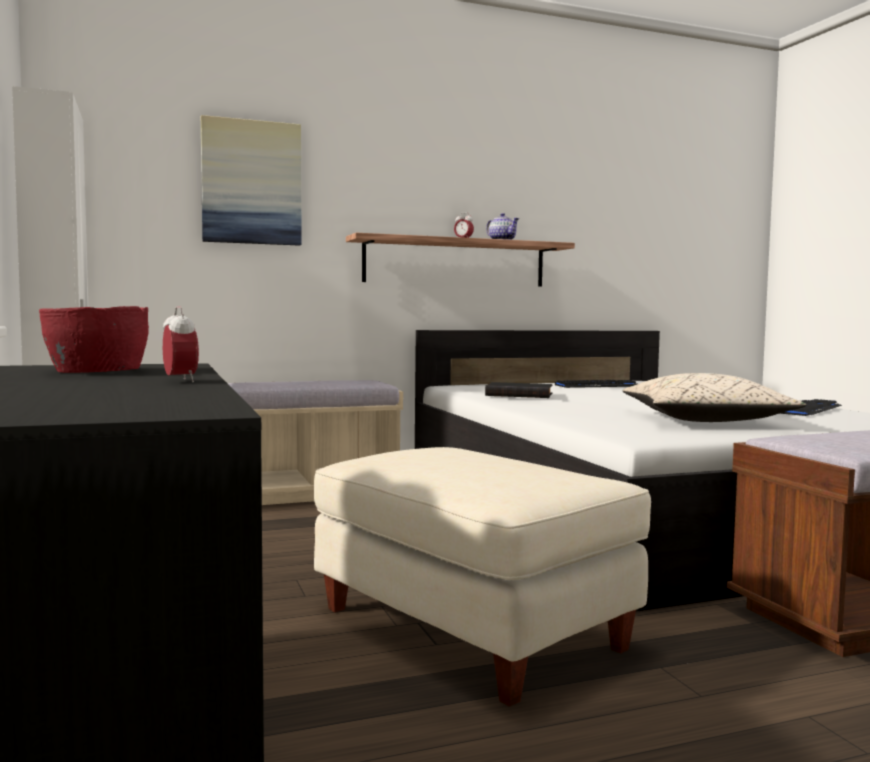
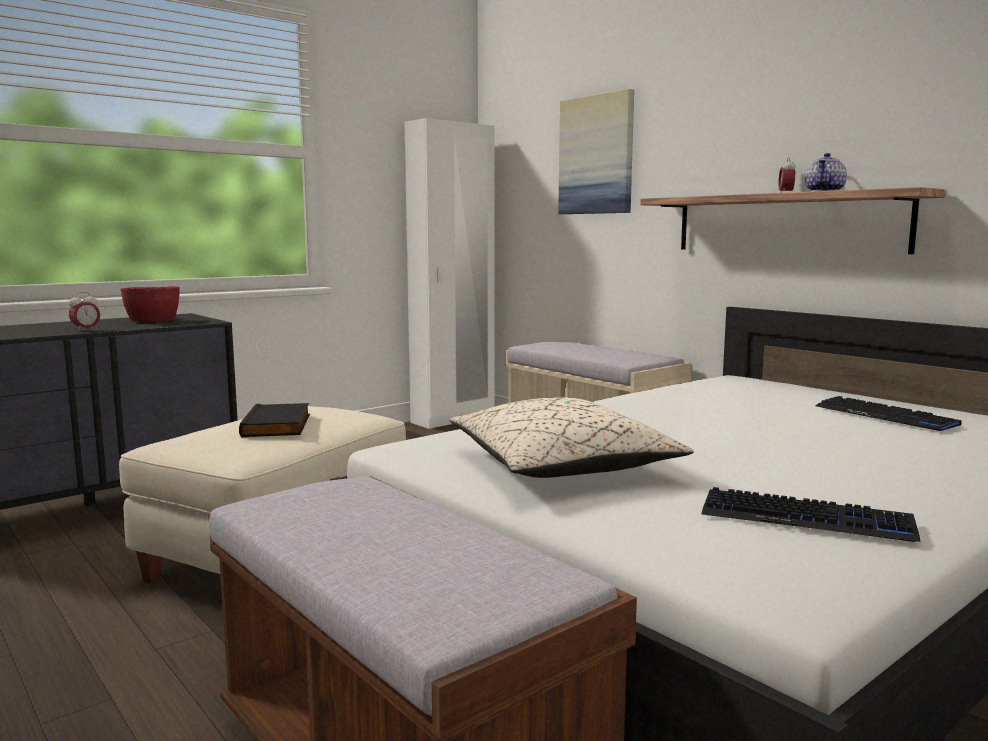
camera: 70 degrees right, 5 degrees up
black book [485,382,553,398] -> black book moved to [239,403,310,437]

